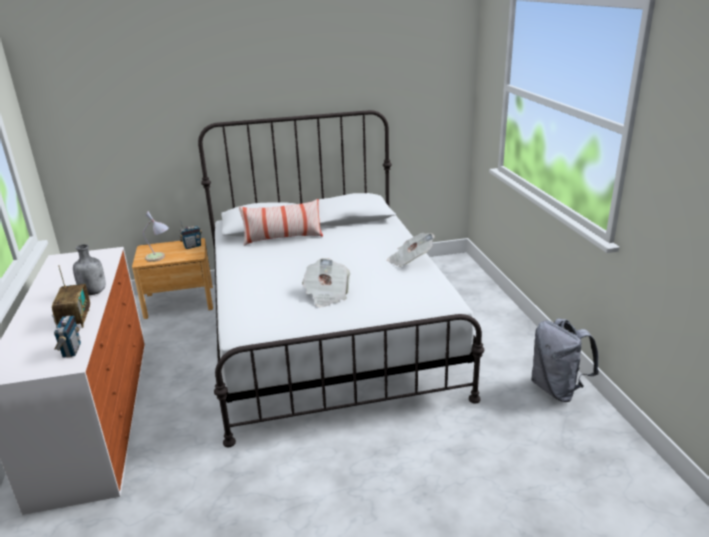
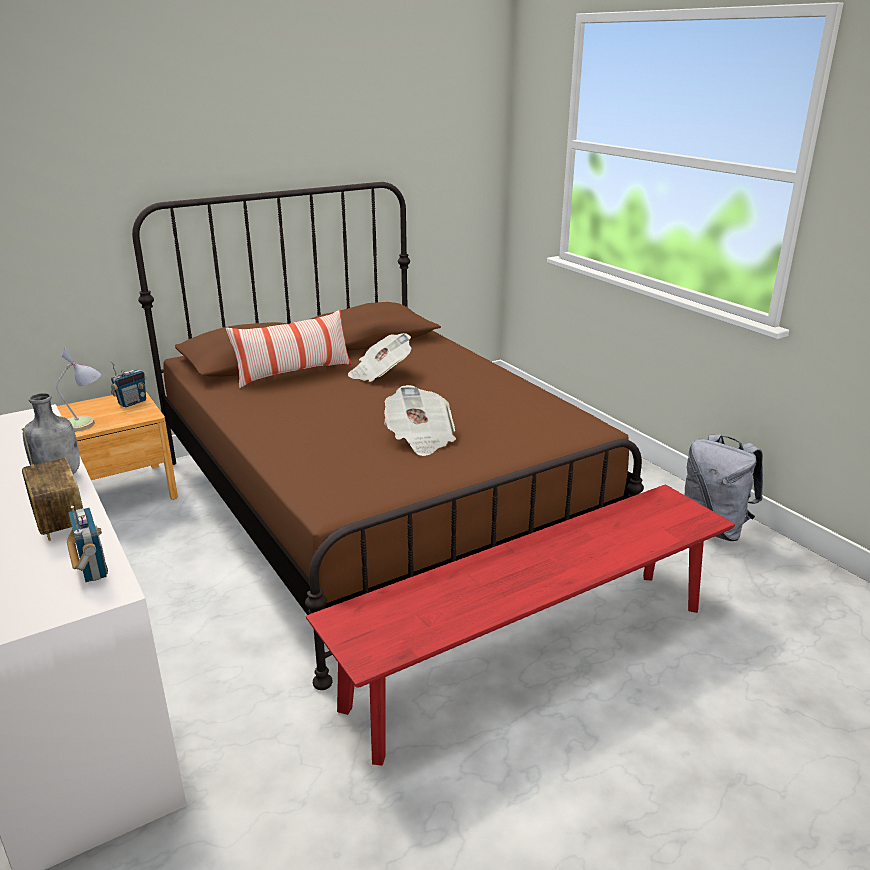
camera: 20 degrees left, 0 degrees up
white bed [198,110,484,447] -> brown bed [132,182,644,690]
newspaper [387,233,435,267] -> newspaper moved to [348,333,411,382]
none -> red bench [306,484,735,765]

